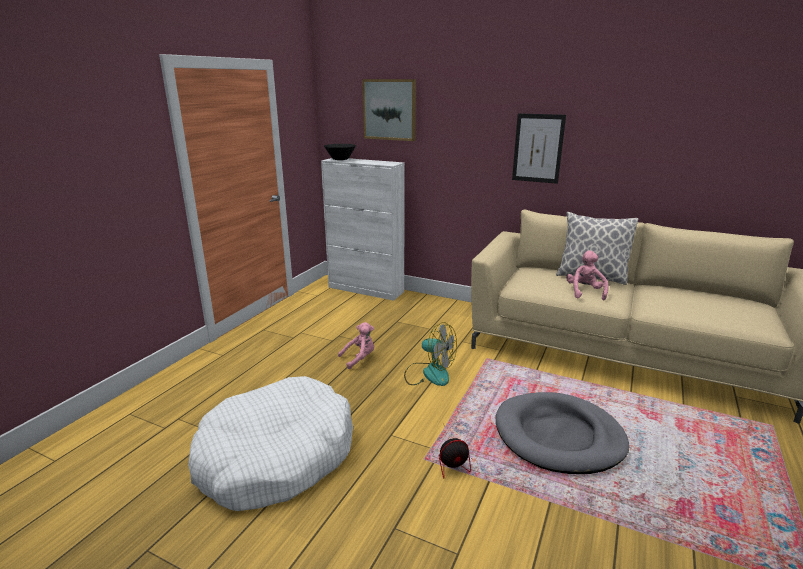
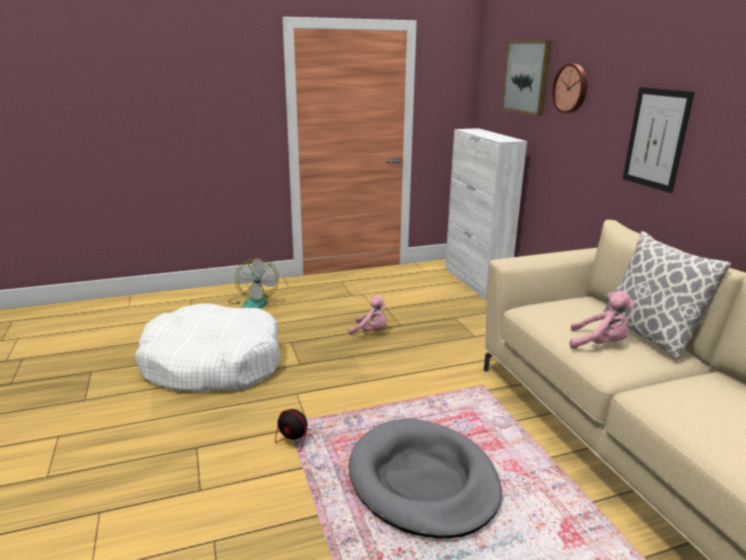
camera: 45 degrees right, 0 degrees up
black bowl [324,144,356,160] -> none
fan [404,322,457,386] -> fan moved to [229,258,279,309]
pink plush toy [566,250,608,300] -> pink plush toy turned 60 degrees clockwise [570,291,635,349]
none -> wall clock [552,64,587,113]

